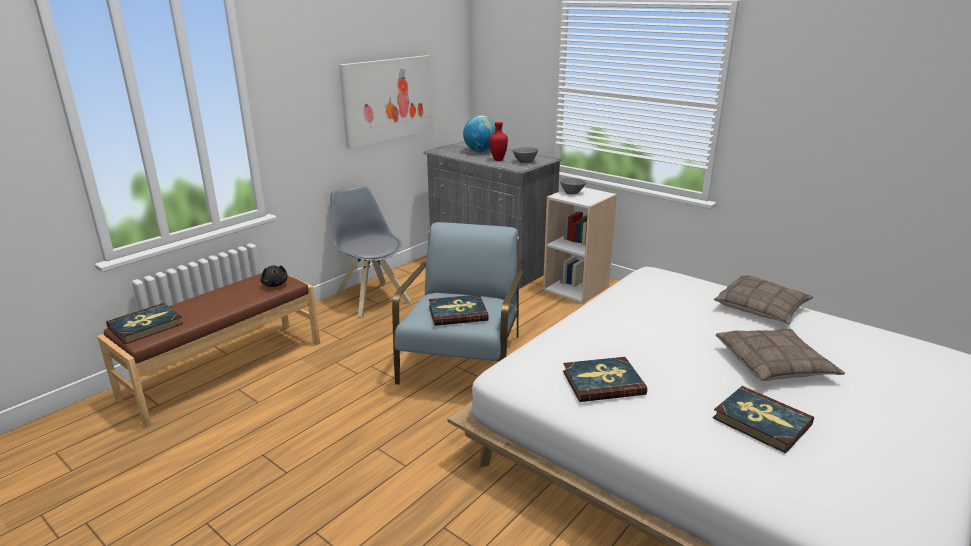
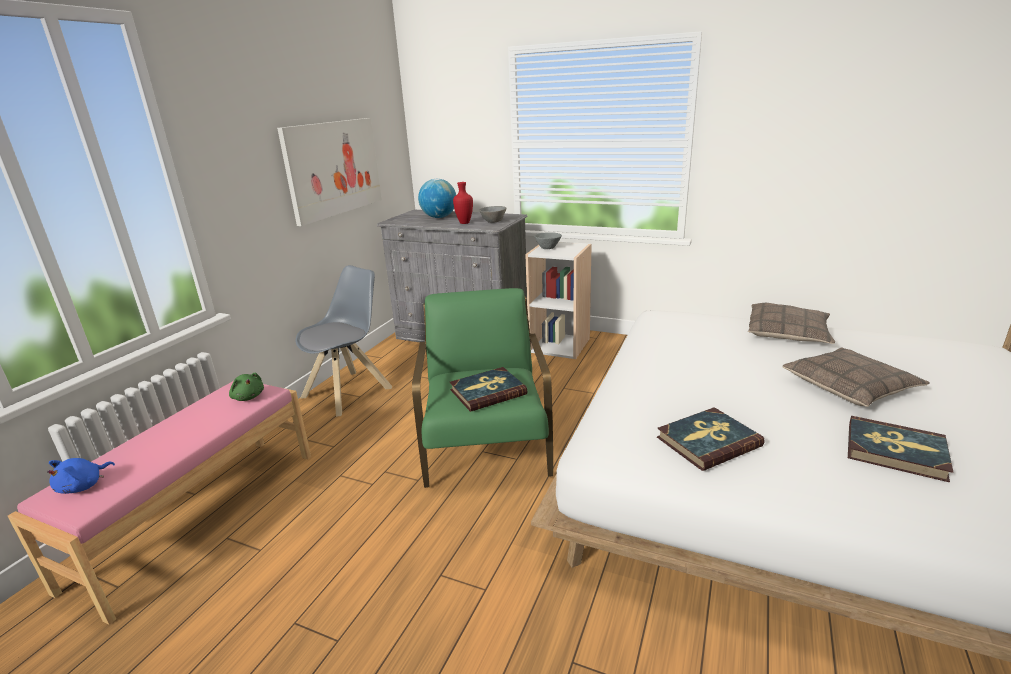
camera: 15 degrees left, 0 degrees up
brown bench [97,273,320,427] -> pink bench [8,381,311,625]
book [106,303,183,344] -> blue plush toy [47,458,115,494]
black plush toy [260,265,288,287] -> green plush toy [229,373,264,401]
grey chair [330,186,411,317] -> grey chair turned 90 degrees clockwise [296,265,392,417]
blue armchair [392,222,524,385] -> green armchair [412,288,553,488]

